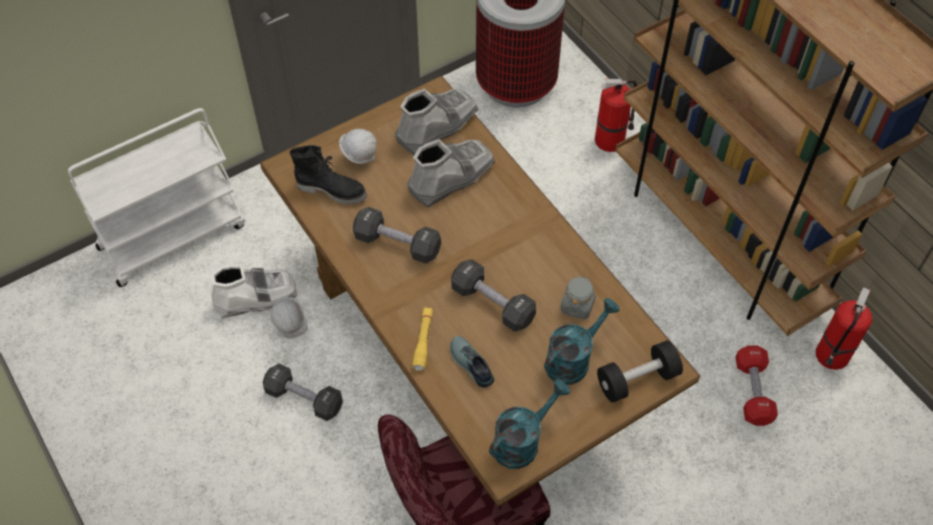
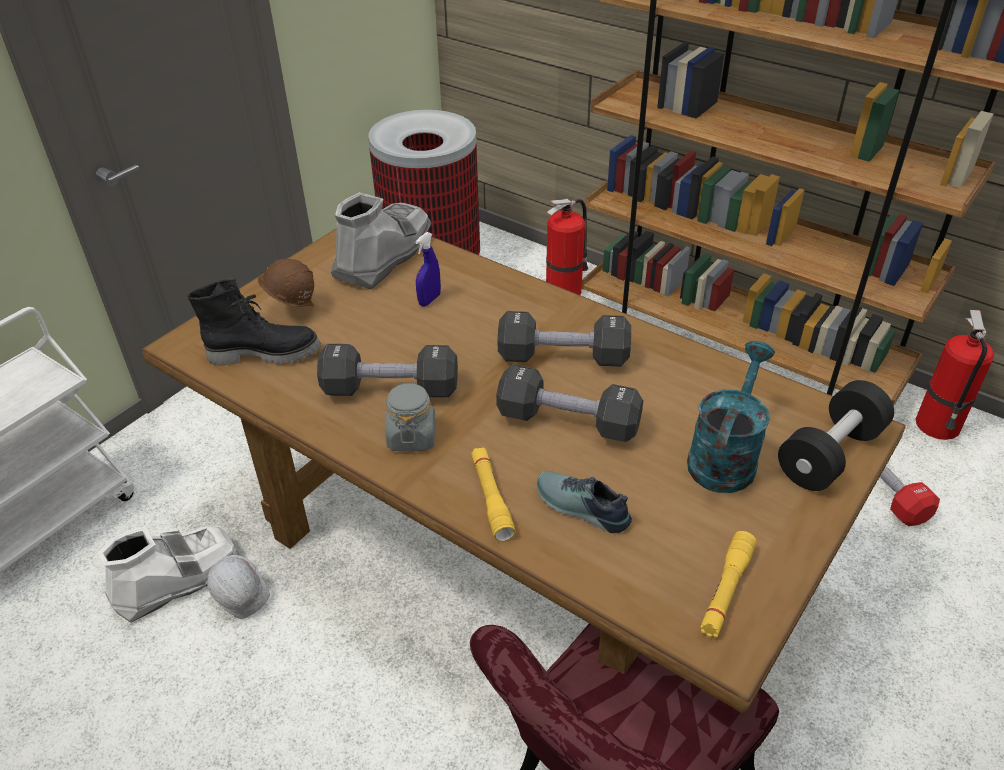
camera: 20 degrees left, 15 degrees down
black dumbbell [263,364,343,421] -> black dumbbell moved to [498,311,631,367]
white hard hat [339,129,377,164] -> brown hard hat [258,259,314,307]
grey boot [407,139,495,207] -> blue spray bottle [415,232,441,306]
turquoise watering can [489,379,570,469] -> yellow flashlight [700,531,757,638]
grey jar [560,275,596,319] -> grey jar moved to [385,382,436,451]

